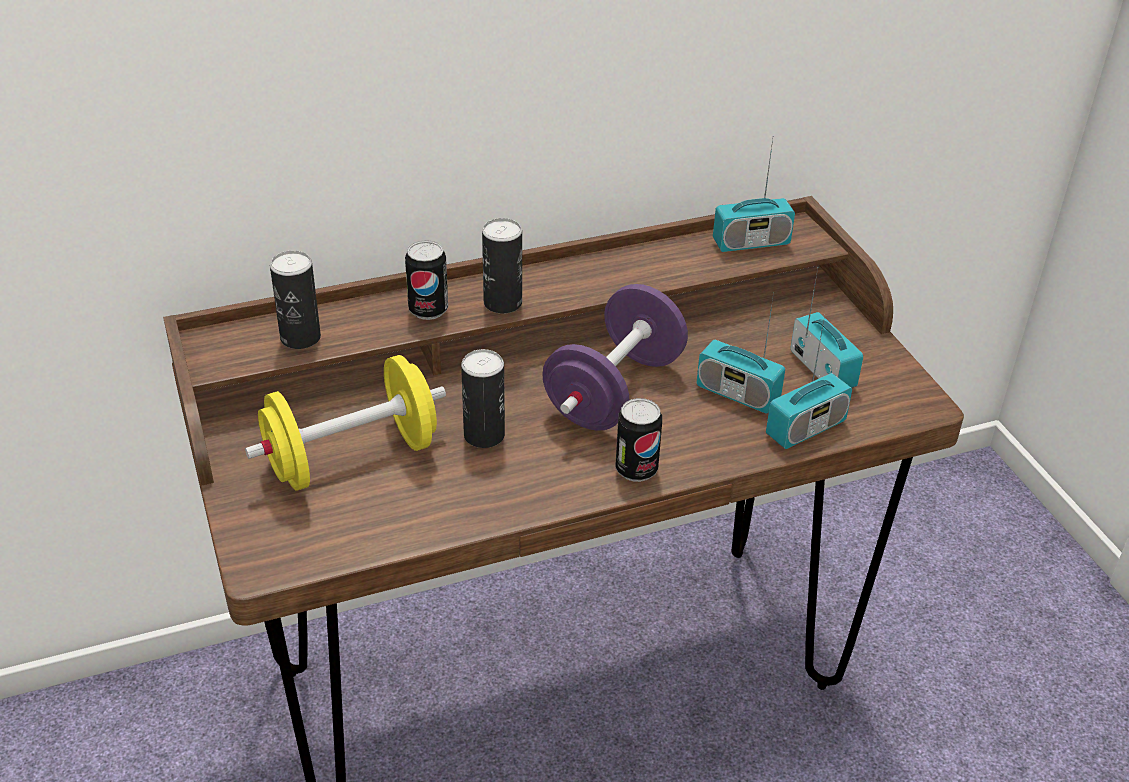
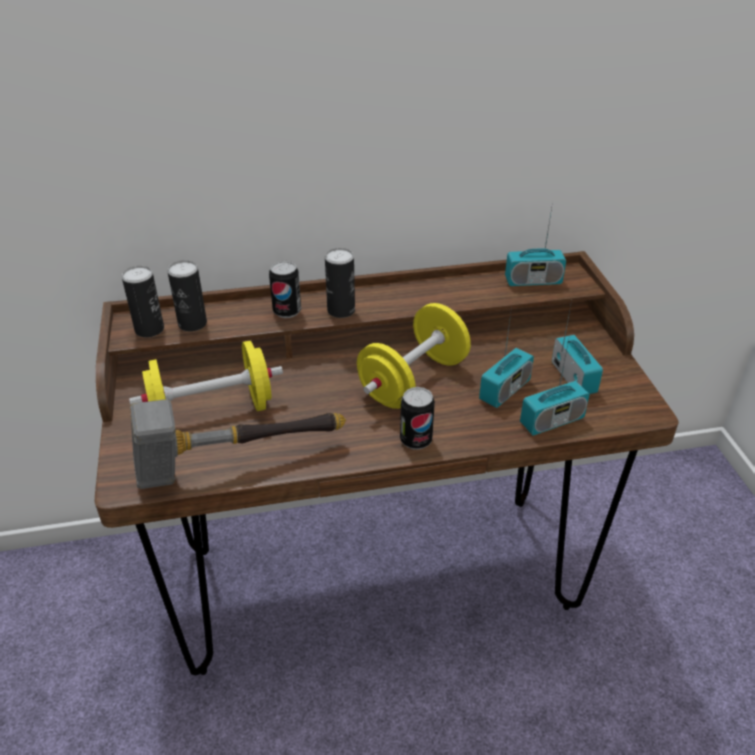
camera: 10 degrees right, 0 degrees up
can [461,349,505,448] -> can moved to [122,266,164,337]
purple dumbbell [542,284,688,431] -> yellow dumbbell [357,303,471,409]
radio [697,293,785,413] -> radio turned 90 degrees counterclockwise [479,306,534,408]
none -> hammer [130,399,346,489]

